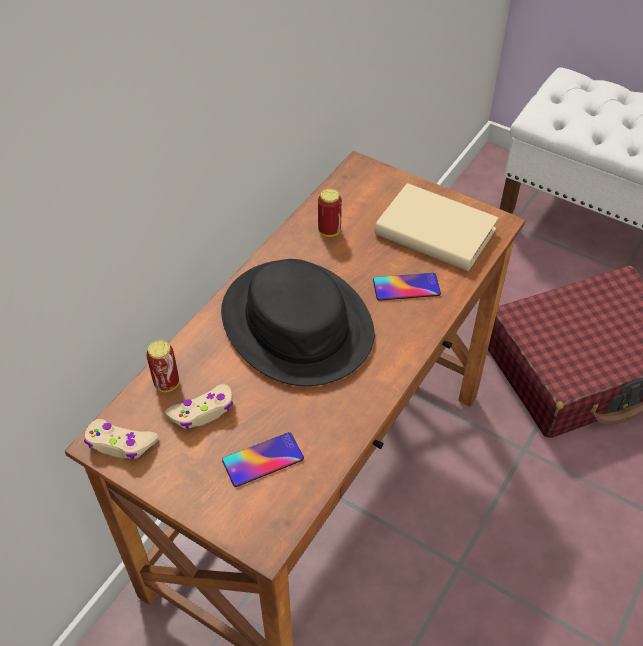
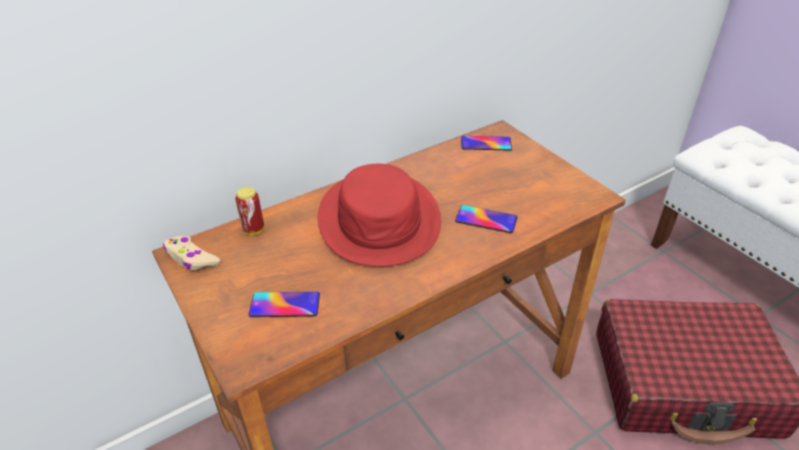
camera: 25 degrees right, 10 degrees down
beige game controller [165,384,233,429] -> none
black hat [221,259,374,386] -> red hat [318,164,441,267]
can [318,189,342,237] -> none
beige book [375,183,499,271] -> none
none -> phone [461,136,512,151]

